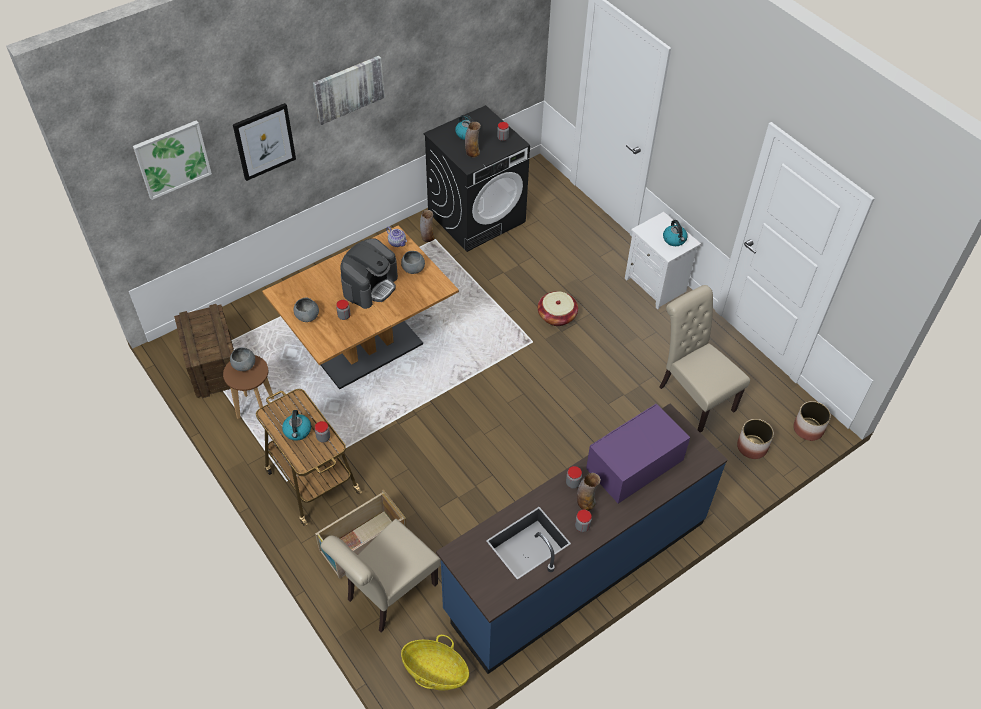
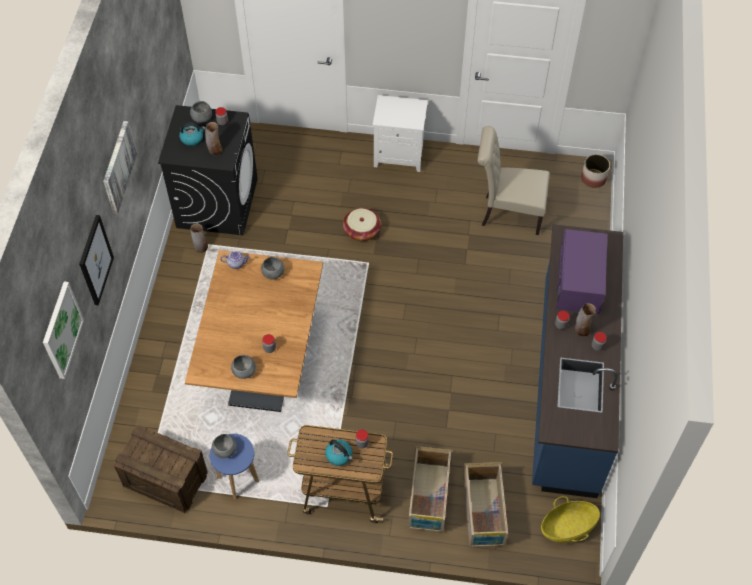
camera: 45 degrees left, 5 degrees up
brown stool [223,355,274,419] -> blue stool [210,434,259,499]
beige chair [321,519,441,632] -> crate [462,462,508,548]
coffee machine [340,238,398,309] -> none
kettle [663,220,688,246] -> none
planter [737,419,774,459] -> none
none -> grey bowl [190,101,212,123]

